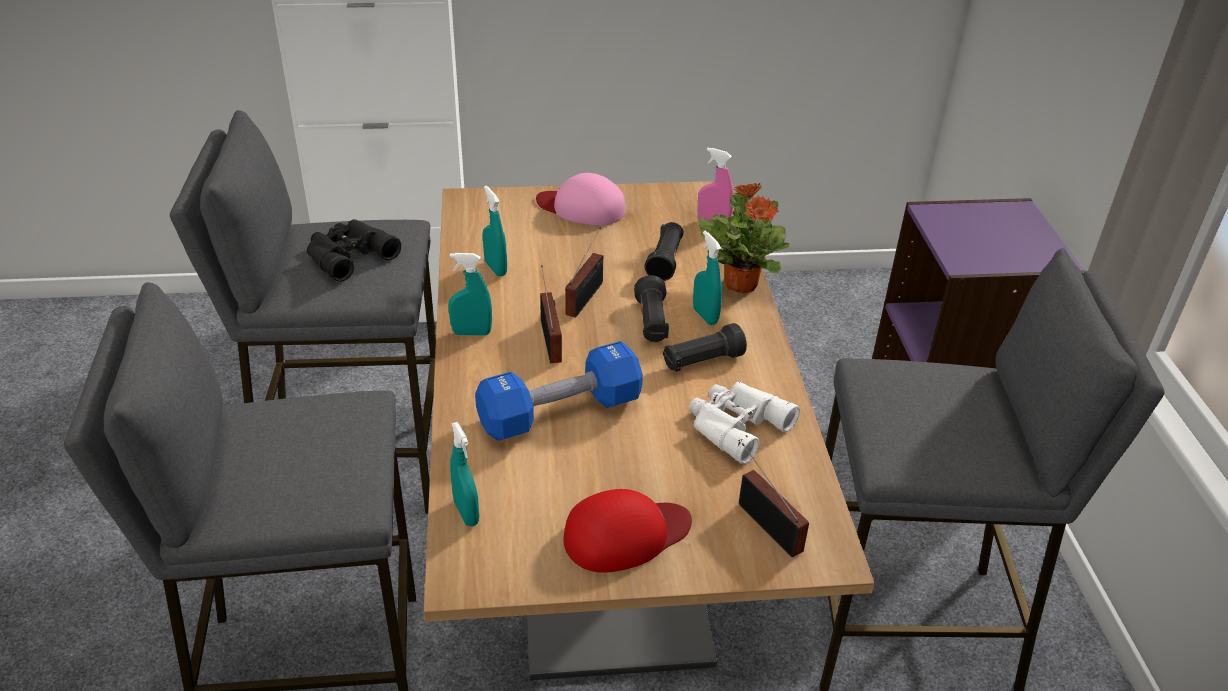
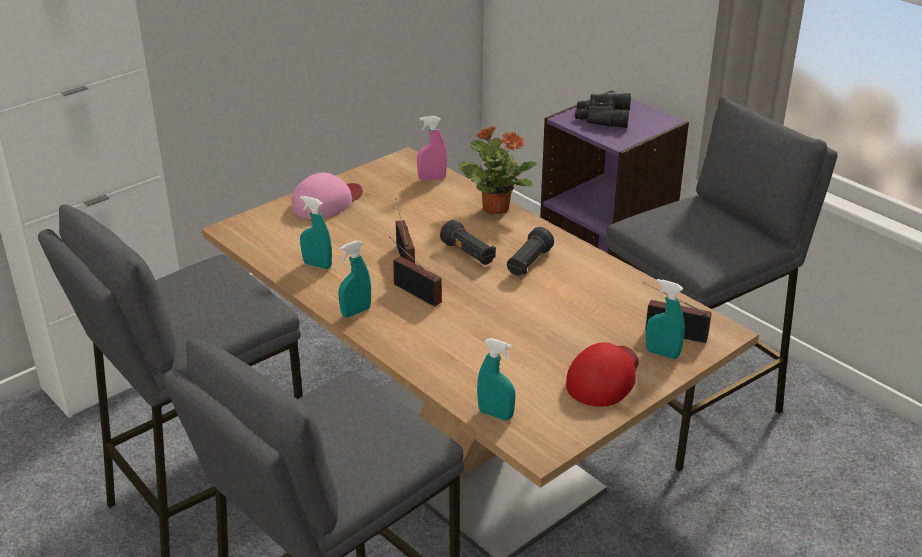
camera: 35 degrees left, 5 degrees down
black binoculars [307,219,401,282] -> black binoculars moved to [575,93,631,128]
blue dumbbell [475,341,643,441] -> none
pink cap [536,173,626,226] -> pink cap turned 150 degrees clockwise [291,173,363,219]
black flashlight [645,222,684,281] -> none
white binoculars [689,382,800,464] -> none
turquoise spray bottle [693,231,722,325] -> turquoise spray bottle moved to [646,279,685,359]

